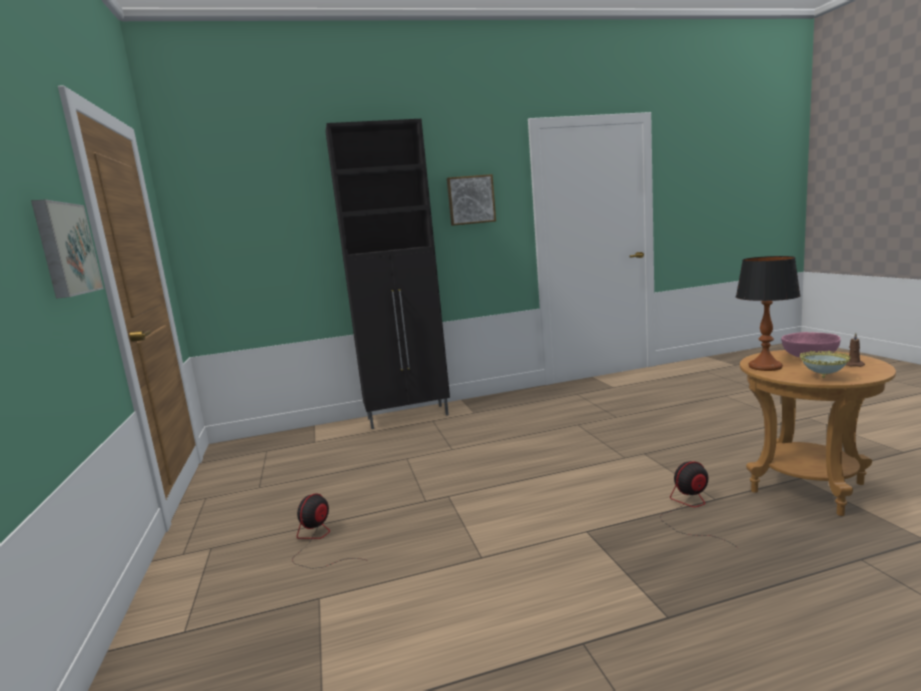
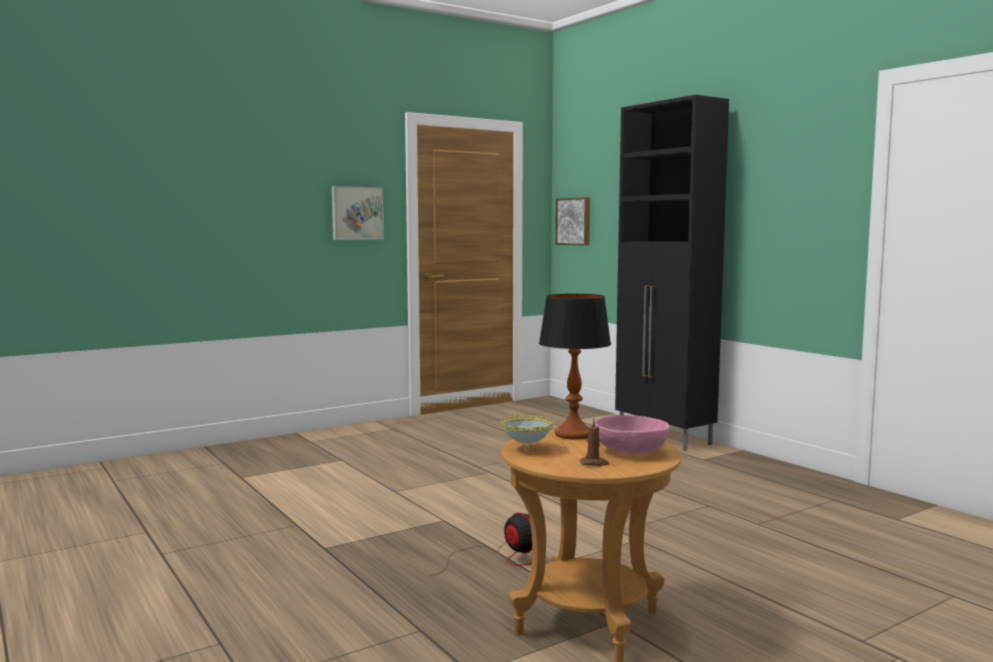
camera: 70 degrees right, 5 degrees down
fan [292,493,368,569] -> none
picture [447,174,496,226] -> picture moved to [556,197,590,246]

